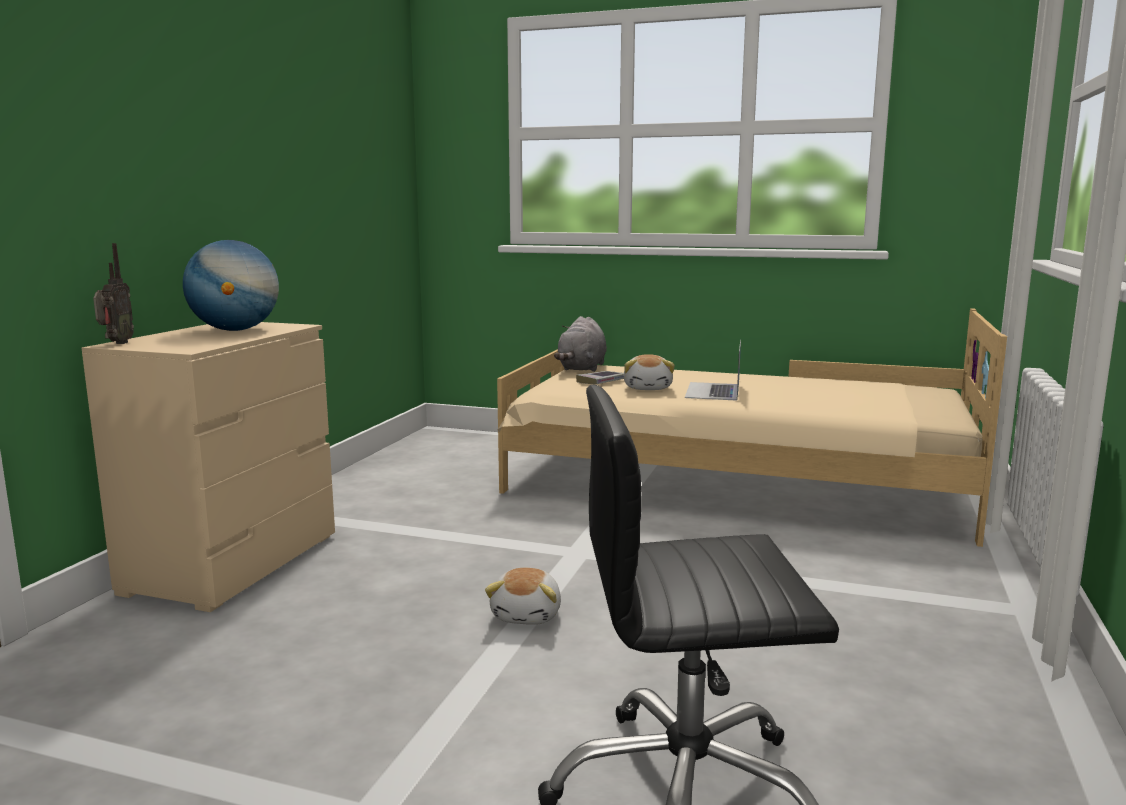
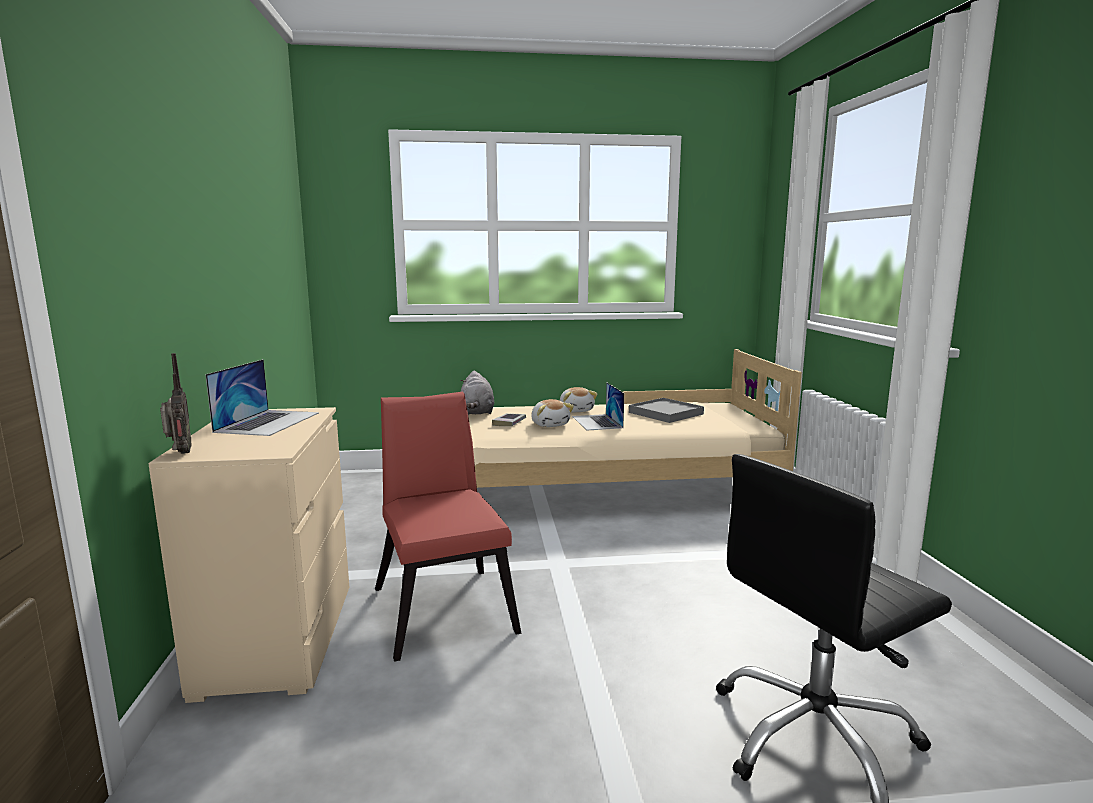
camera: 25 degrees left, 0 degrees up
globe [183,240,279,331] -> laptop [205,359,319,436]
plush toy [485,568,561,625] -> plush toy moved to [559,387,597,412]
none -> red chair [375,392,521,662]
none -> grey tray [629,398,704,423]

